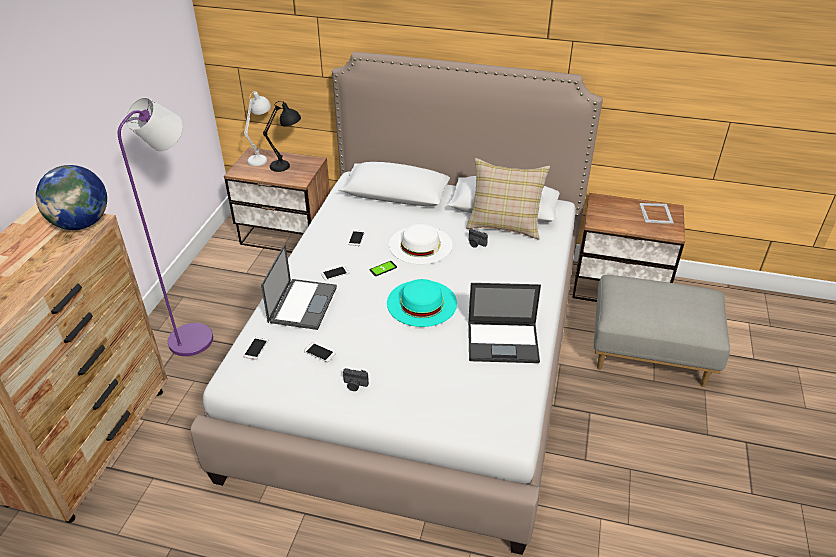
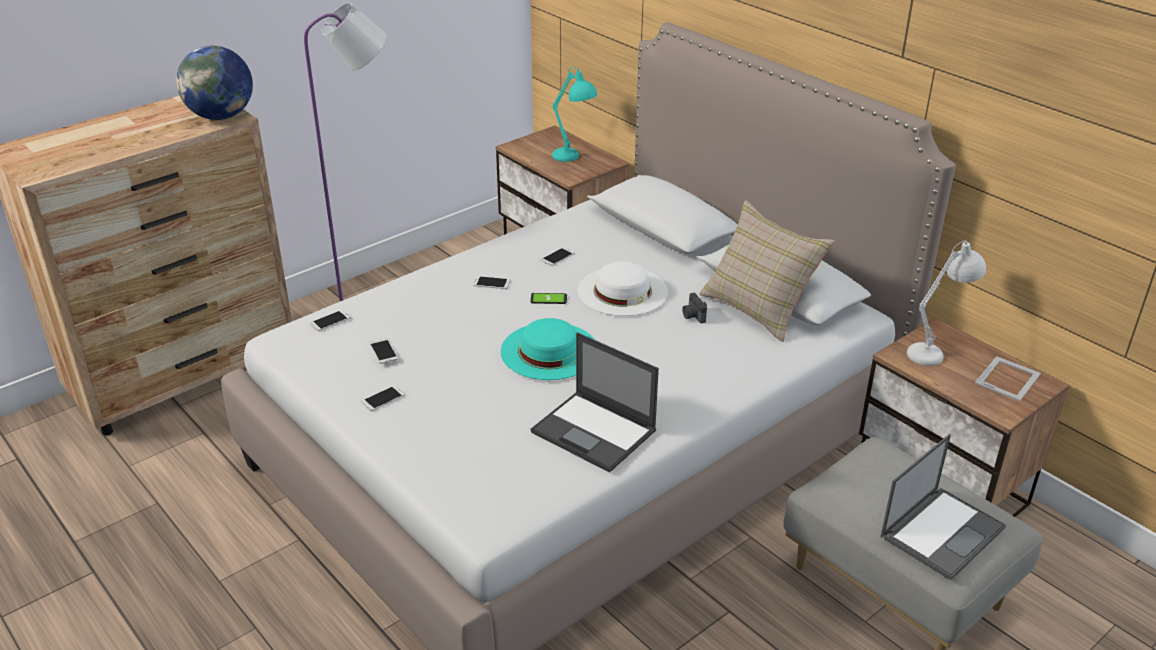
camera: 35 degrees right, 5 degrees down
white table lamp [244,91,271,166] -> white table lamp moved to [907,240,986,366]
laptop [261,244,337,330] -> laptop moved to [880,434,1006,580]
black table lamp [263,101,301,172] -> turquoise table lamp [552,67,597,162]
camera [343,368,369,391] -> phone [361,385,405,411]

